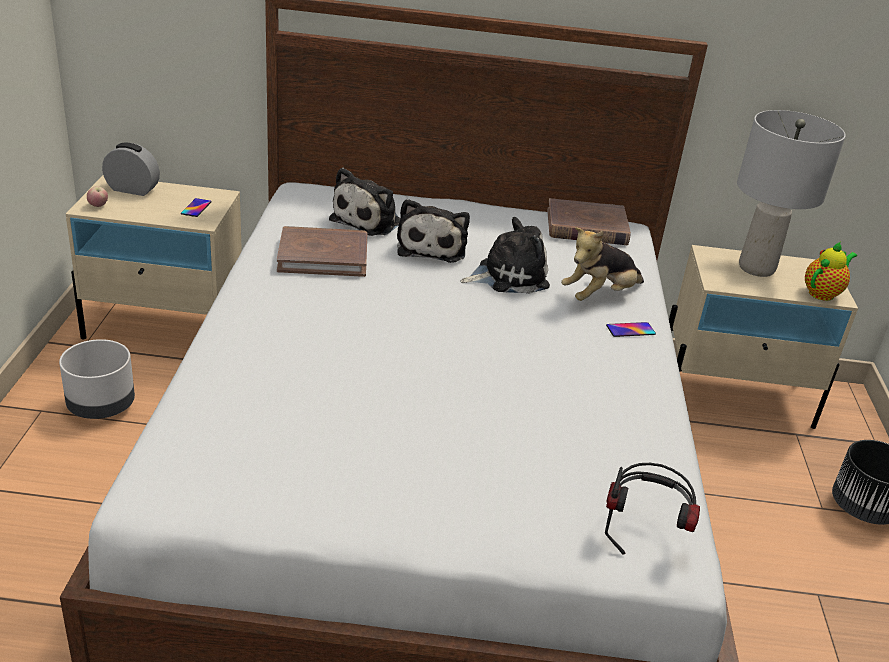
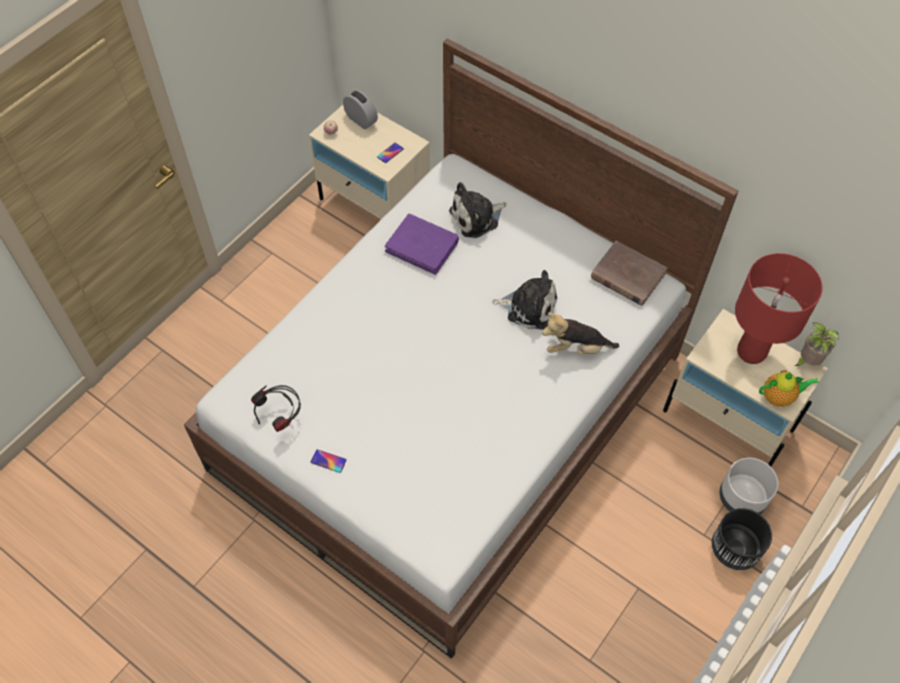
camera: 35 degrees right, 25 degrees up
grey planter [59,339,135,419] -> grey planter moved to [719,458,779,514]
brown book [277,226,368,277] -> purple book [385,214,459,275]
plush toy [397,199,470,263] -> none
headphones [605,463,700,555] -> headphones moved to [251,385,301,432]
phone [606,322,656,337] -> phone moved to [311,449,347,473]
grey table lamp [737,110,846,277] -> red table lamp [735,253,823,364]
none -> potted plant [795,322,838,366]

